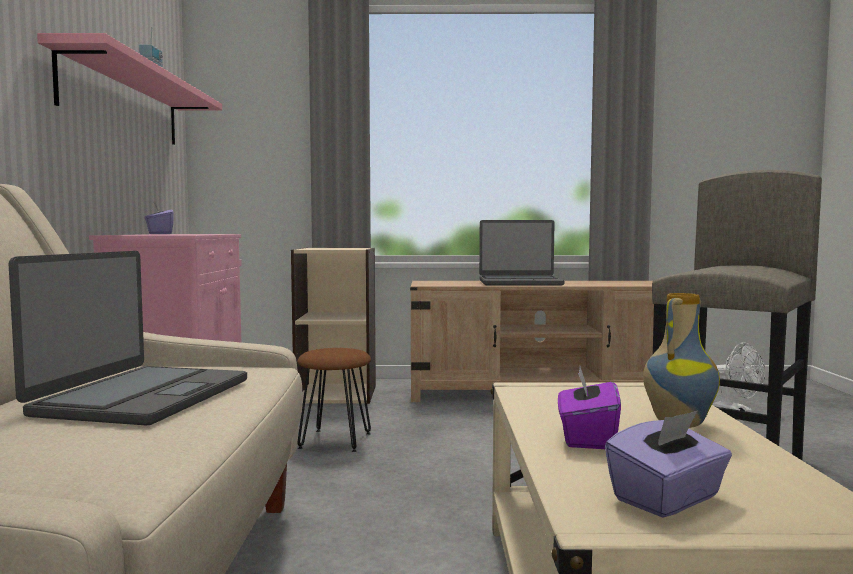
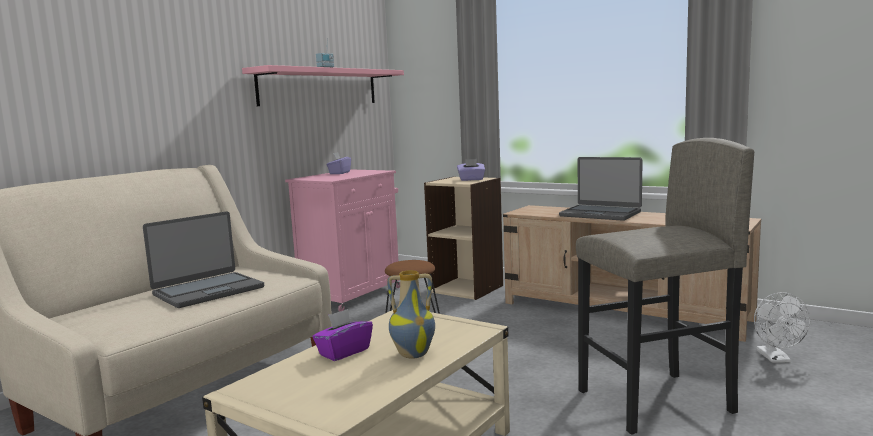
camera: 35 degrees right, 5 degrees up
purple tissue box [605,410,732,518] -> purple tissue box moved to [457,159,485,181]

